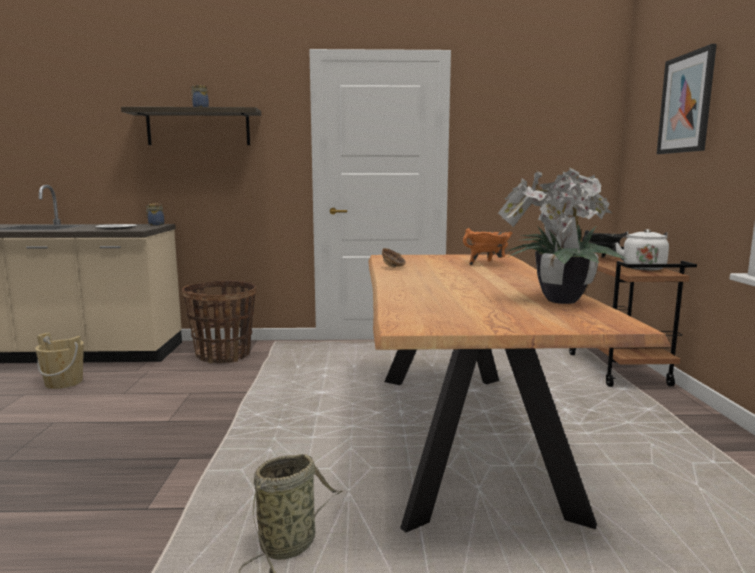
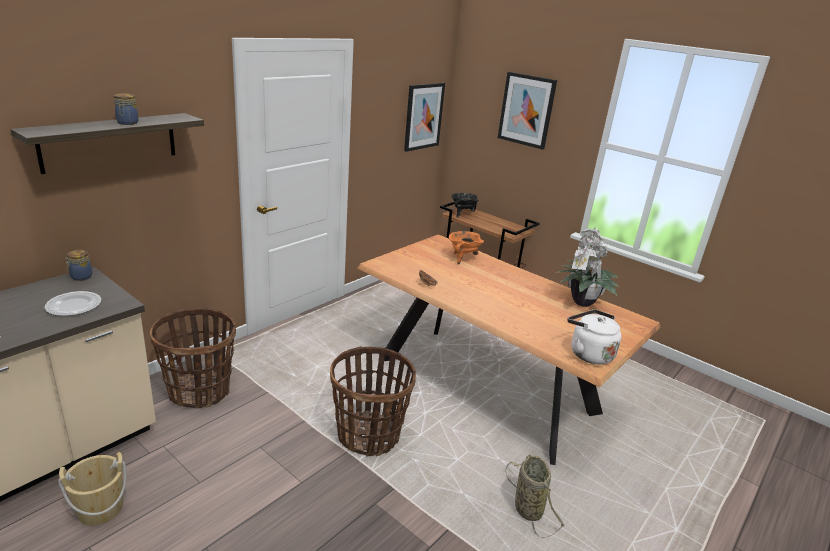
camera: 50 degrees left, 15 degrees up
white kettle [615,229,669,270] -> white kettle moved to [567,310,622,365]
none -> basket [330,346,416,456]
none -> picture [404,83,445,152]

